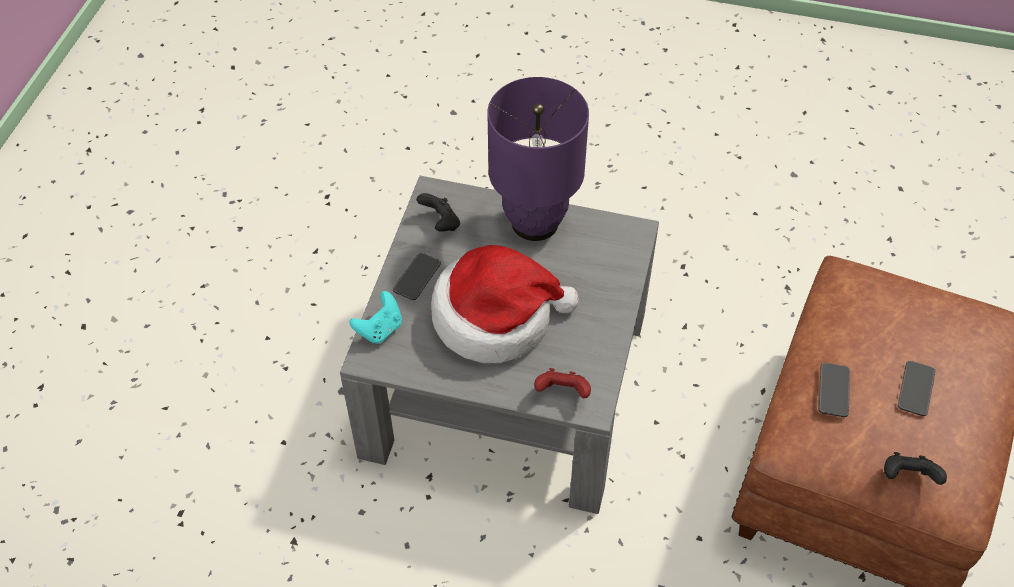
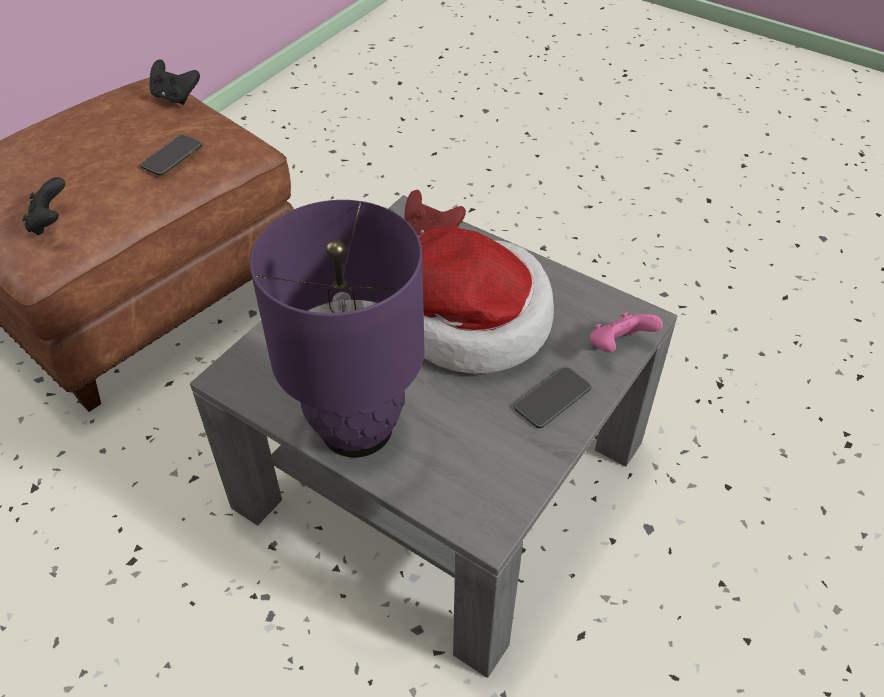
camera: 160 degrees left, 5 degrees down
turquoise game controller [349,291,402,344] -> pink game controller [590,312,663,353]
black game controller [417,193,460,232] -> black game controller moved to [23,177,65,236]
phone [898,361,935,416] -> none

